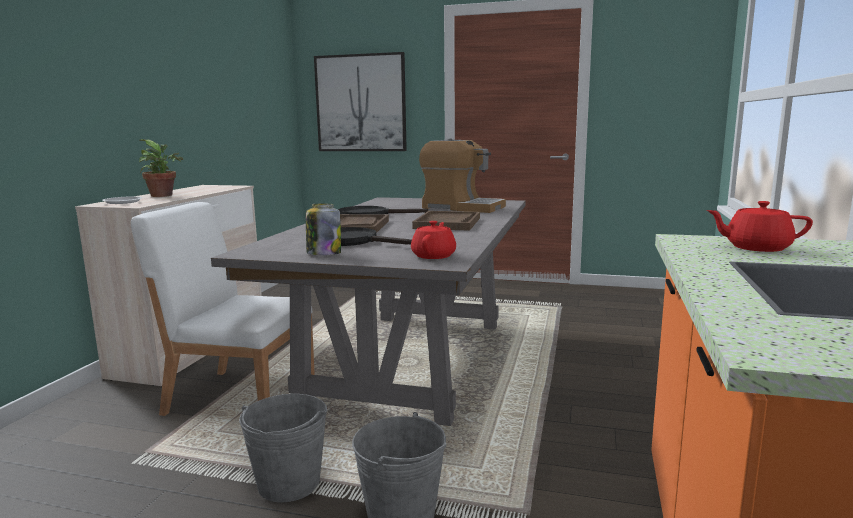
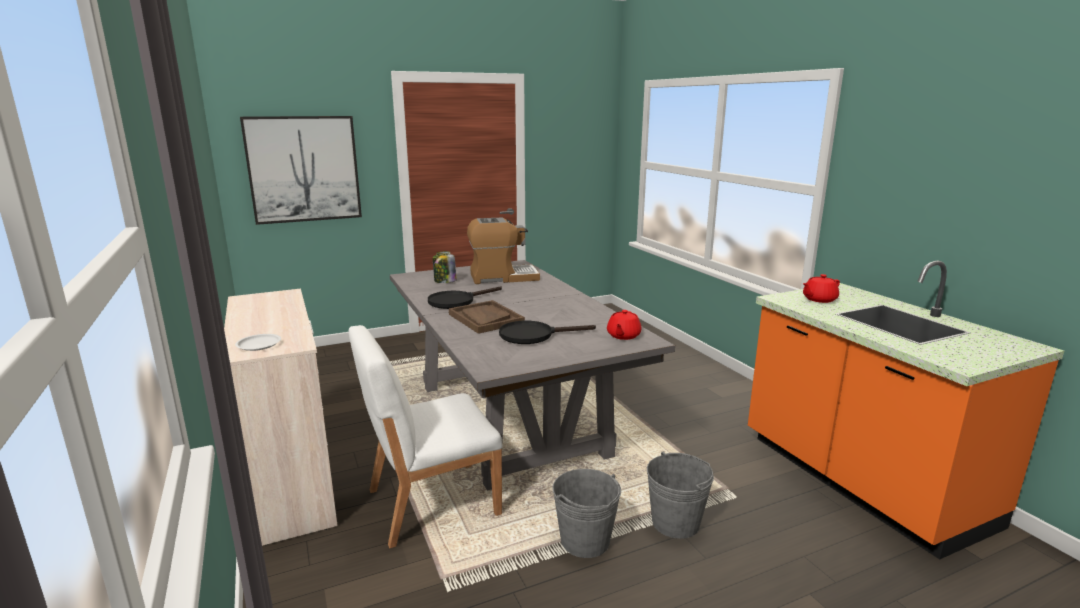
camera: 40 degrees left, 5 degrees up
potted plant [139,139,183,197] -> none
jar [306,204,341,255] -> jar moved to [433,251,457,283]
red teapot [411,221,456,259] -> red teapot turned 135 degrees counterclockwise [607,310,642,340]
brown tray [412,211,480,231] -> none

